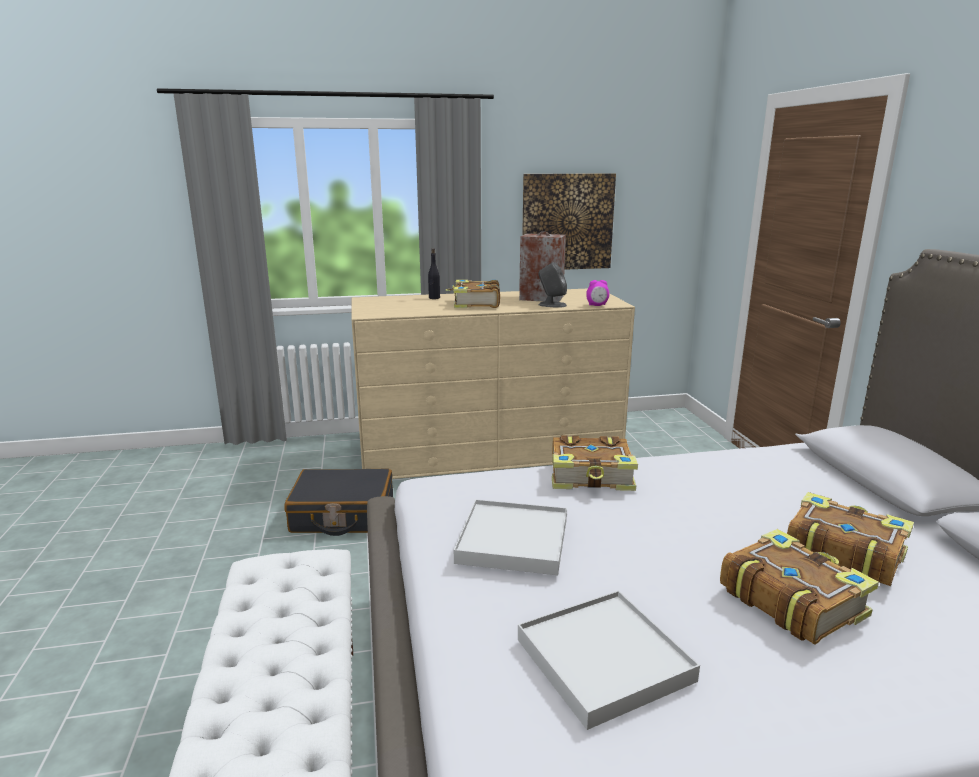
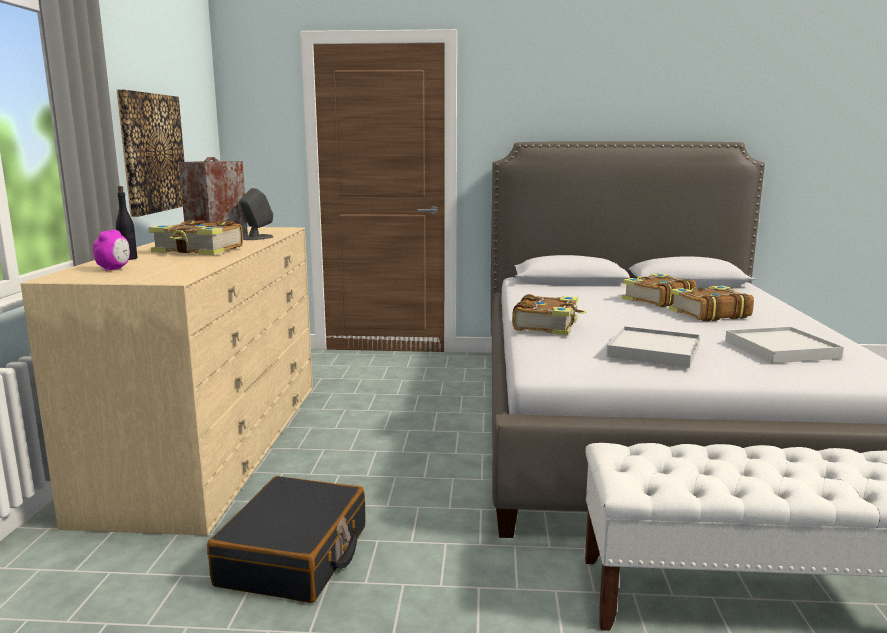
camera: 75 degrees left, 5 degrees down
alarm clock [586,280,609,306] -> alarm clock moved to [93,230,130,271]

